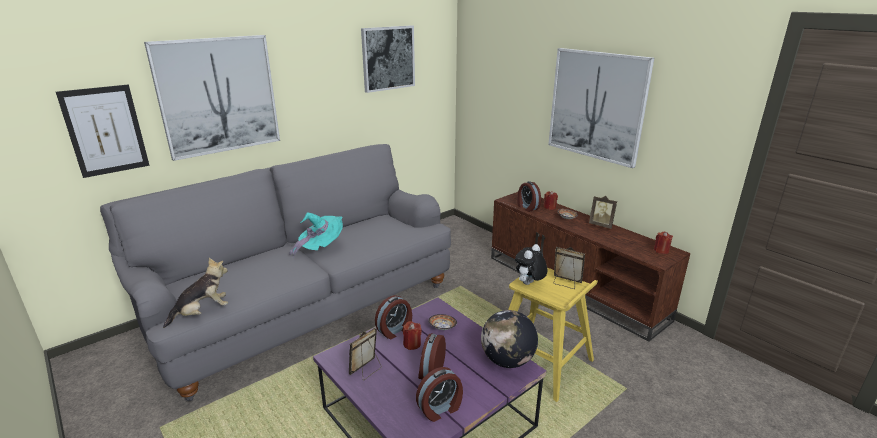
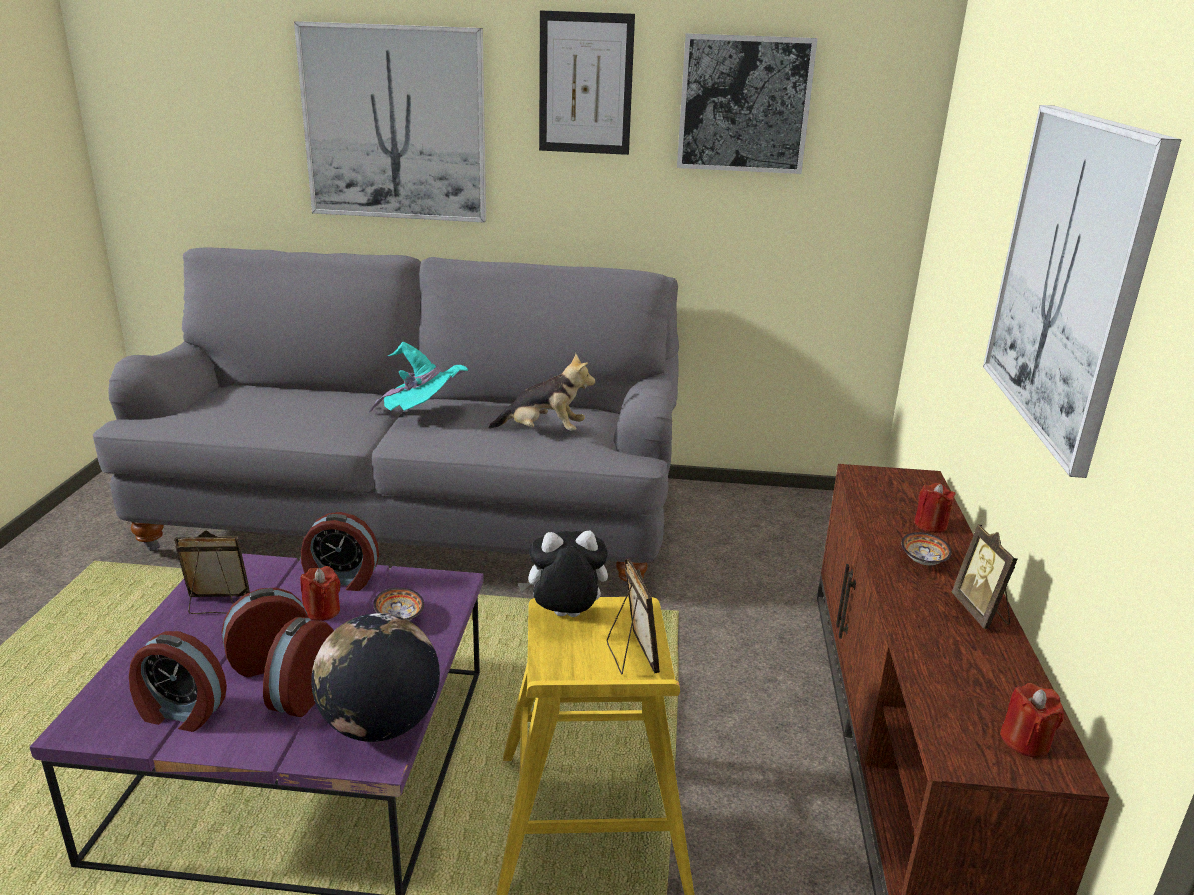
camera: 45 degrees right, 0 degrees up
picture [56,85,150,178] -> picture moved to [539,10,635,155]
plush toy [163,258,228,328] -> plush toy moved to [489,353,595,431]
alarm clock [517,181,541,212] -> alarm clock moved to [263,617,334,717]

